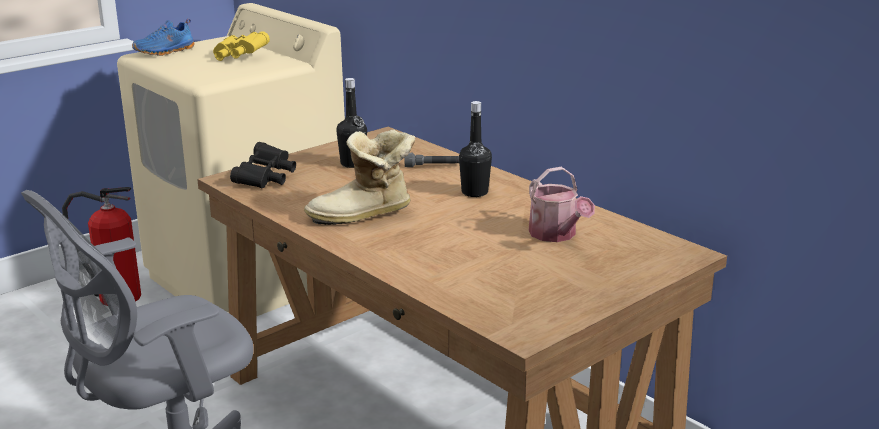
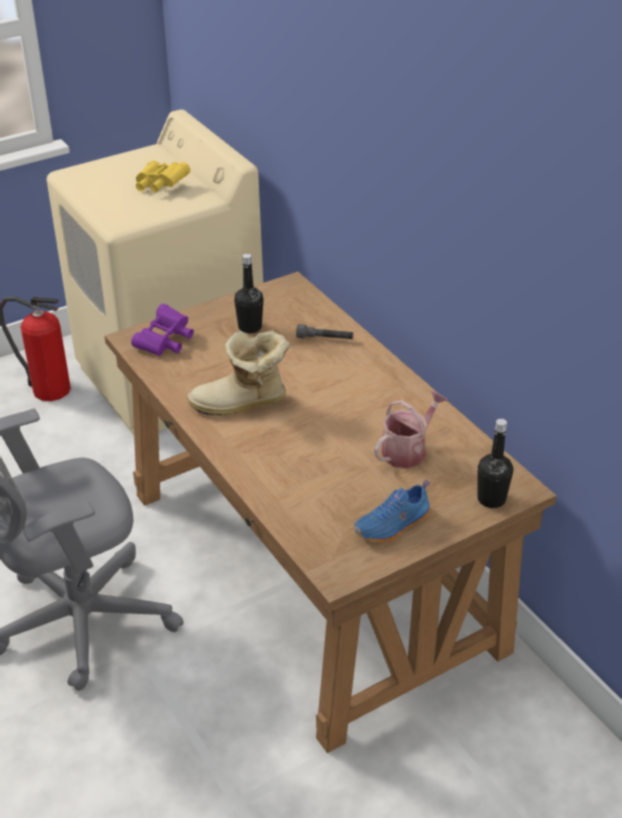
camera: 10 degrees right, 15 degrees up
blue shoe [132,19,195,56] -> blue shoe moved to [354,480,430,543]
black binoculars [230,142,296,188] -> purple binoculars [131,304,194,356]
black bottle [459,101,492,197] -> black bottle moved to [477,419,513,508]
watering can [529,167,595,242] -> watering can turned 120 degrees counterclockwise [374,390,448,468]

